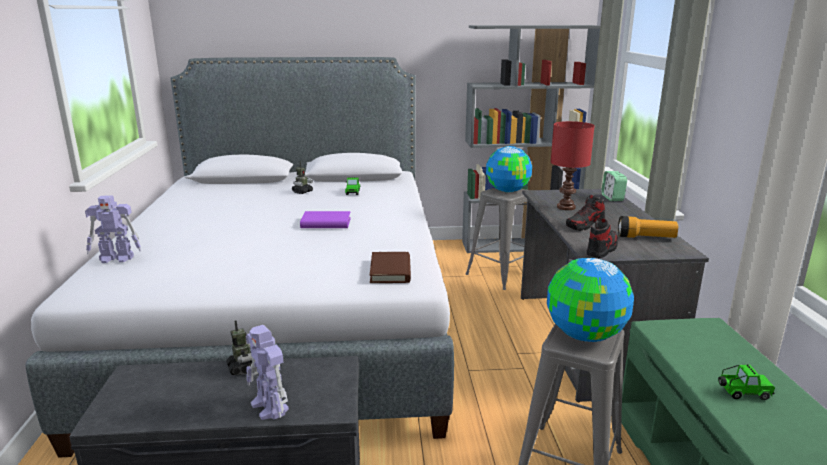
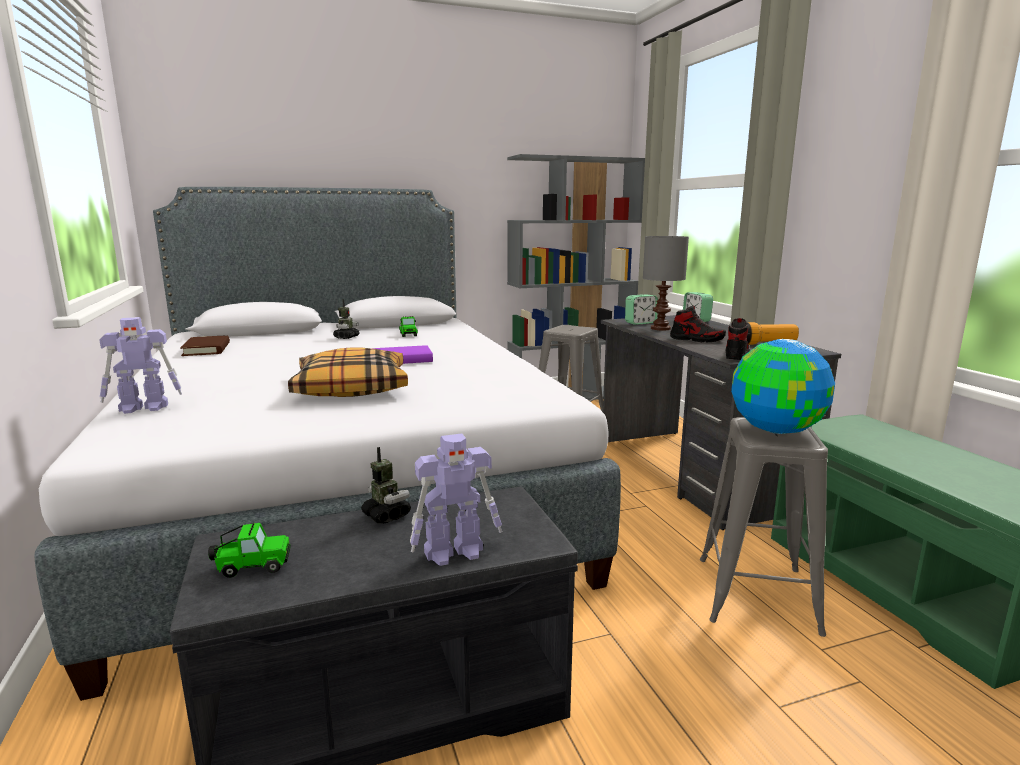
camera: 15 degrees left, 5 degrees down
toy robot [246,325,289,420] -> toy robot turned 60 degrees counterclockwise [410,433,502,566]
brown book [370,252,411,283] -> brown book moved to [180,336,230,356]
globe [486,146,532,193] -> none
red table lamp [551,121,595,210] -> grey table lamp [643,236,689,331]
shoe [566,195,605,231] -> shoe turned 105 degrees counterclockwise [670,305,726,343]
toy car [718,364,775,400] -> toy car moved to [208,522,291,578]
none -> pillow [288,347,408,397]
none -> alarm clock [625,294,658,325]

